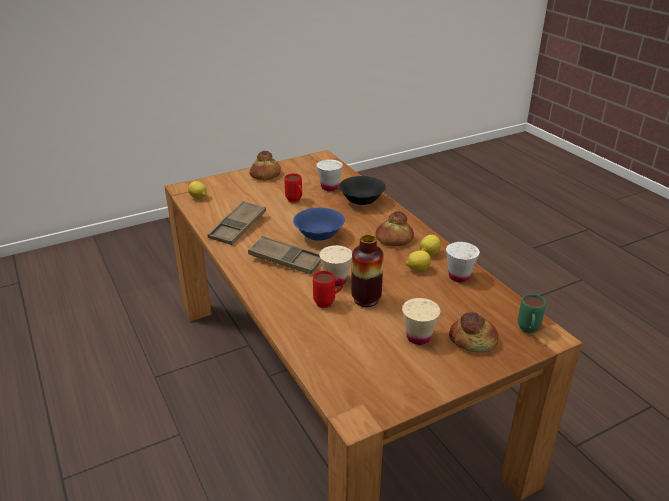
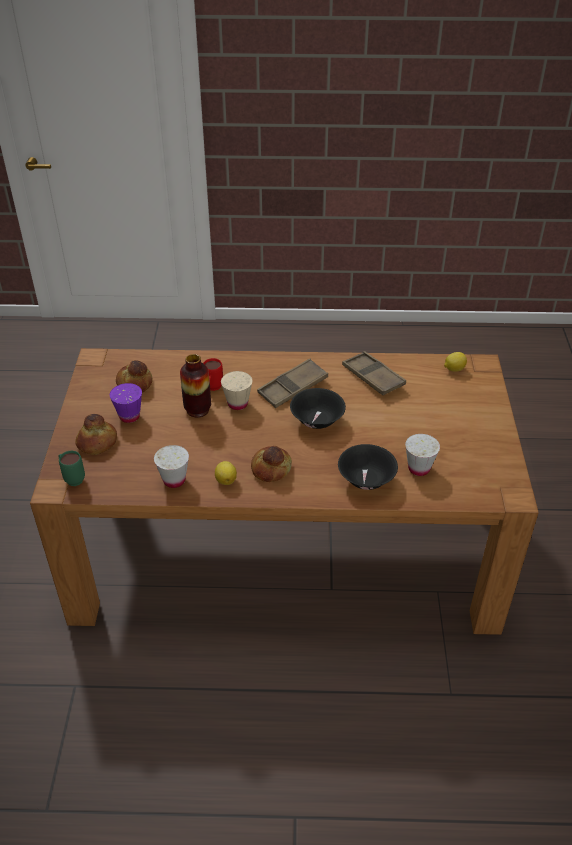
camera: 120 degrees right, 10 degrees up
bread [249,151,281,180] -> bread moved to [116,360,153,393]
red mug [284,173,302,203] -> none
blue bowl [293,208,345,241] -> black bowl [290,388,346,429]
beige cup [402,298,440,345] -> purple cup [110,383,142,423]
lemon [406,251,431,271] -> none

